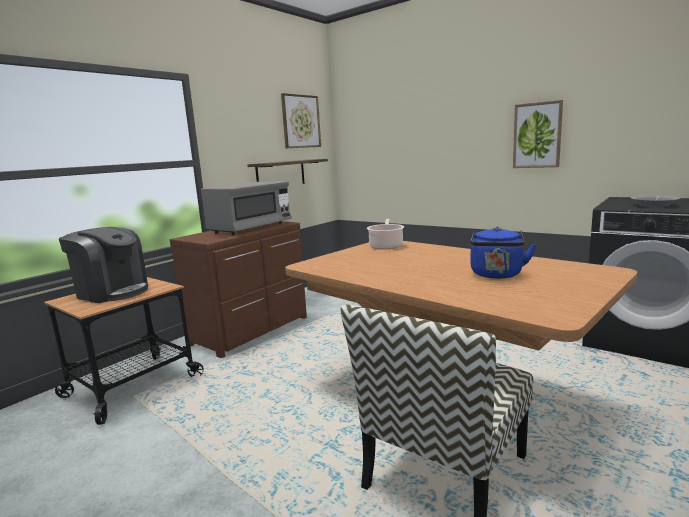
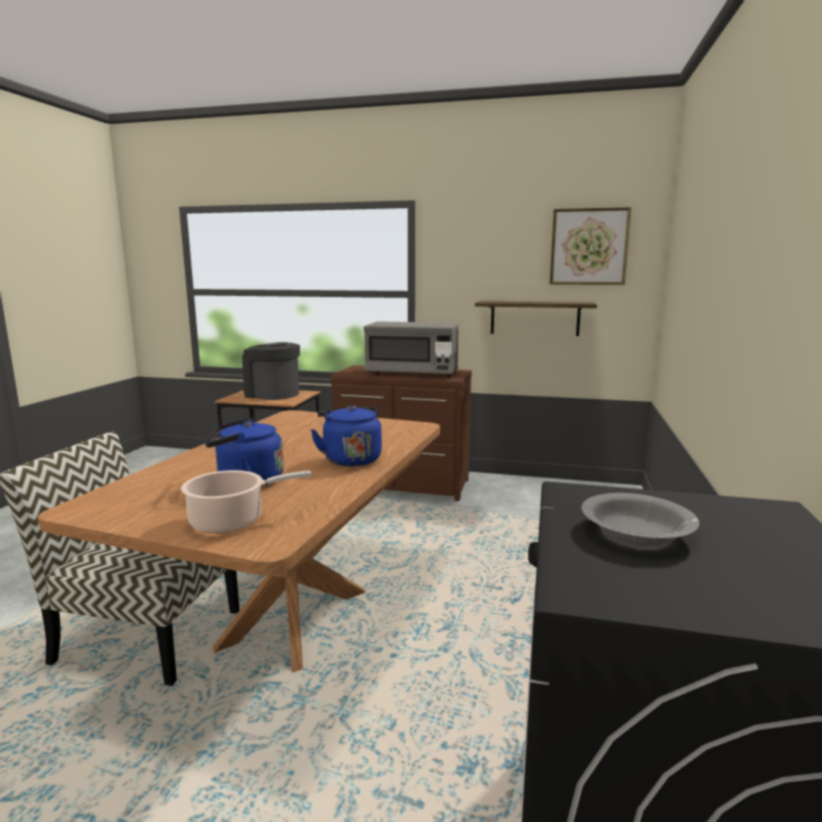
camera: 65 degrees right, 0 degrees up
coffee machine [59,227,148,303] -> coffee machine turned 120 degrees clockwise [242,342,300,400]
cooking pot [367,219,404,250] -> cooking pot moved to [181,470,311,533]
picture [513,100,563,168] -> none
none -> blue kettle [311,405,382,467]

